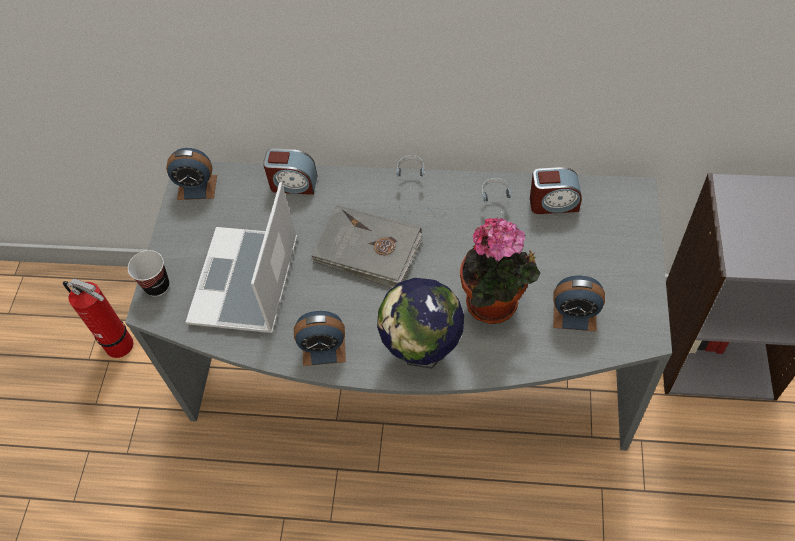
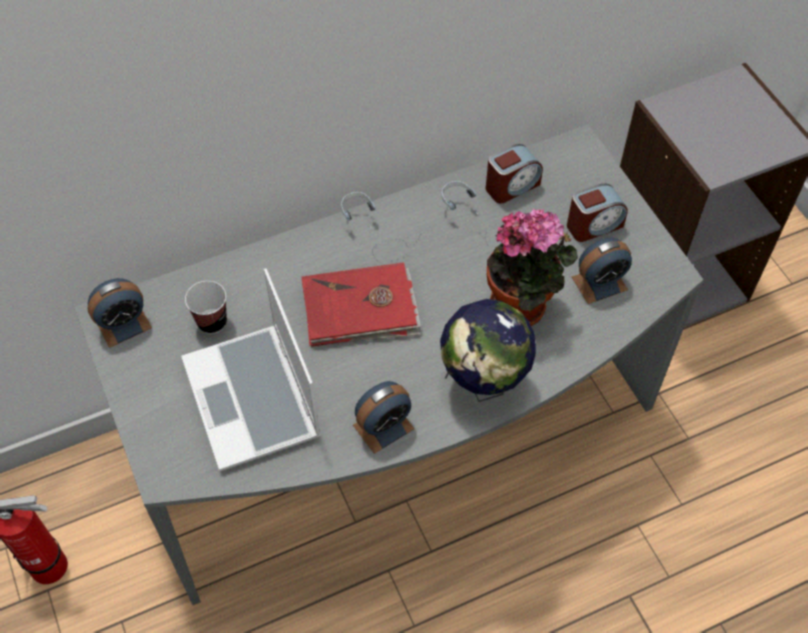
camera: 35 degrees left, 0 degrees up
cup [128,250,169,297] -> cup moved to [185,281,227,334]
alarm clock [263,148,317,195] -> alarm clock moved to [567,184,628,242]
grey book [311,205,422,288] -> red book [301,263,421,347]

